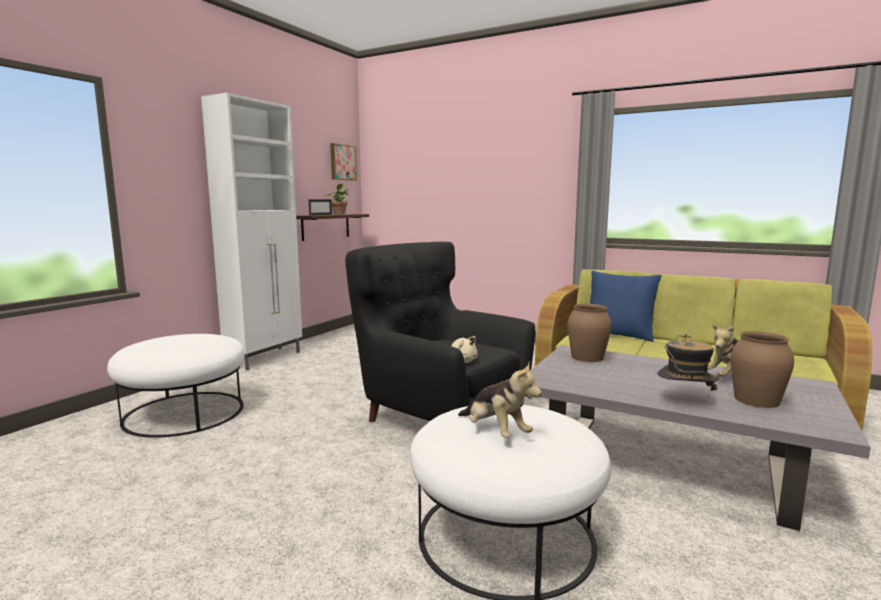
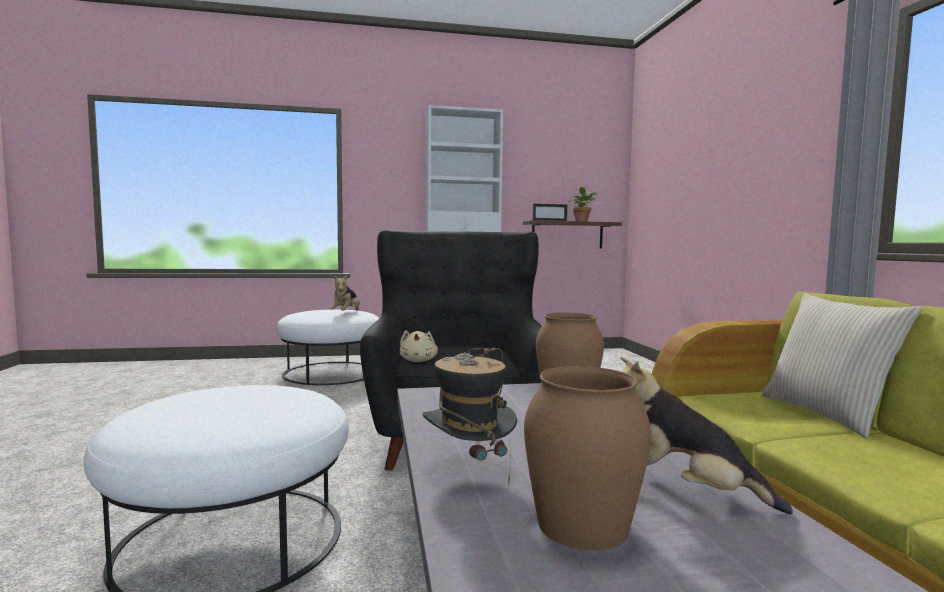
camera: 50 degrees right, 5 degrees down
picture [330,143,357,181] -> none
plush toy [458,361,542,438] -> plush toy moved to [330,275,360,311]
blue pillow [590,271,662,342] -> beige pillow [761,293,922,438]

